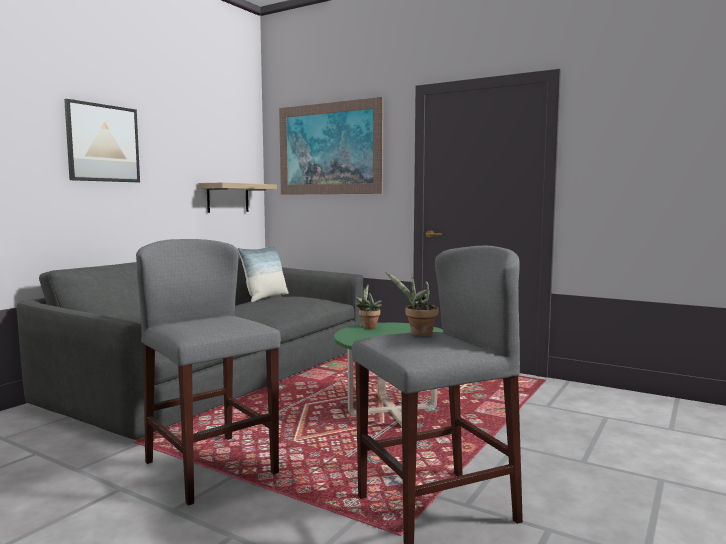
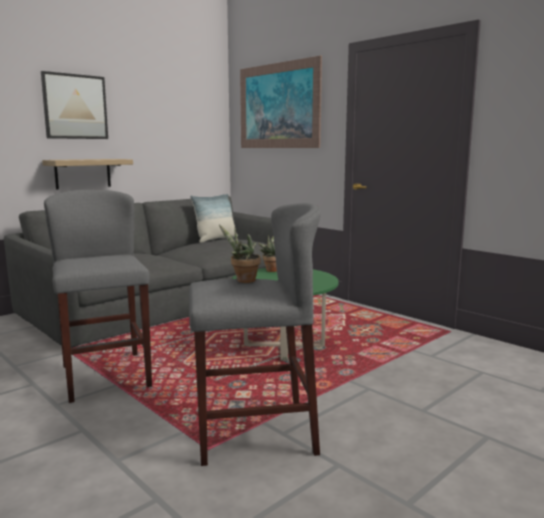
camera: 15 degrees right, 5 degrees up
shelf [198,182,277,213] -> shelf moved to [42,159,133,189]

